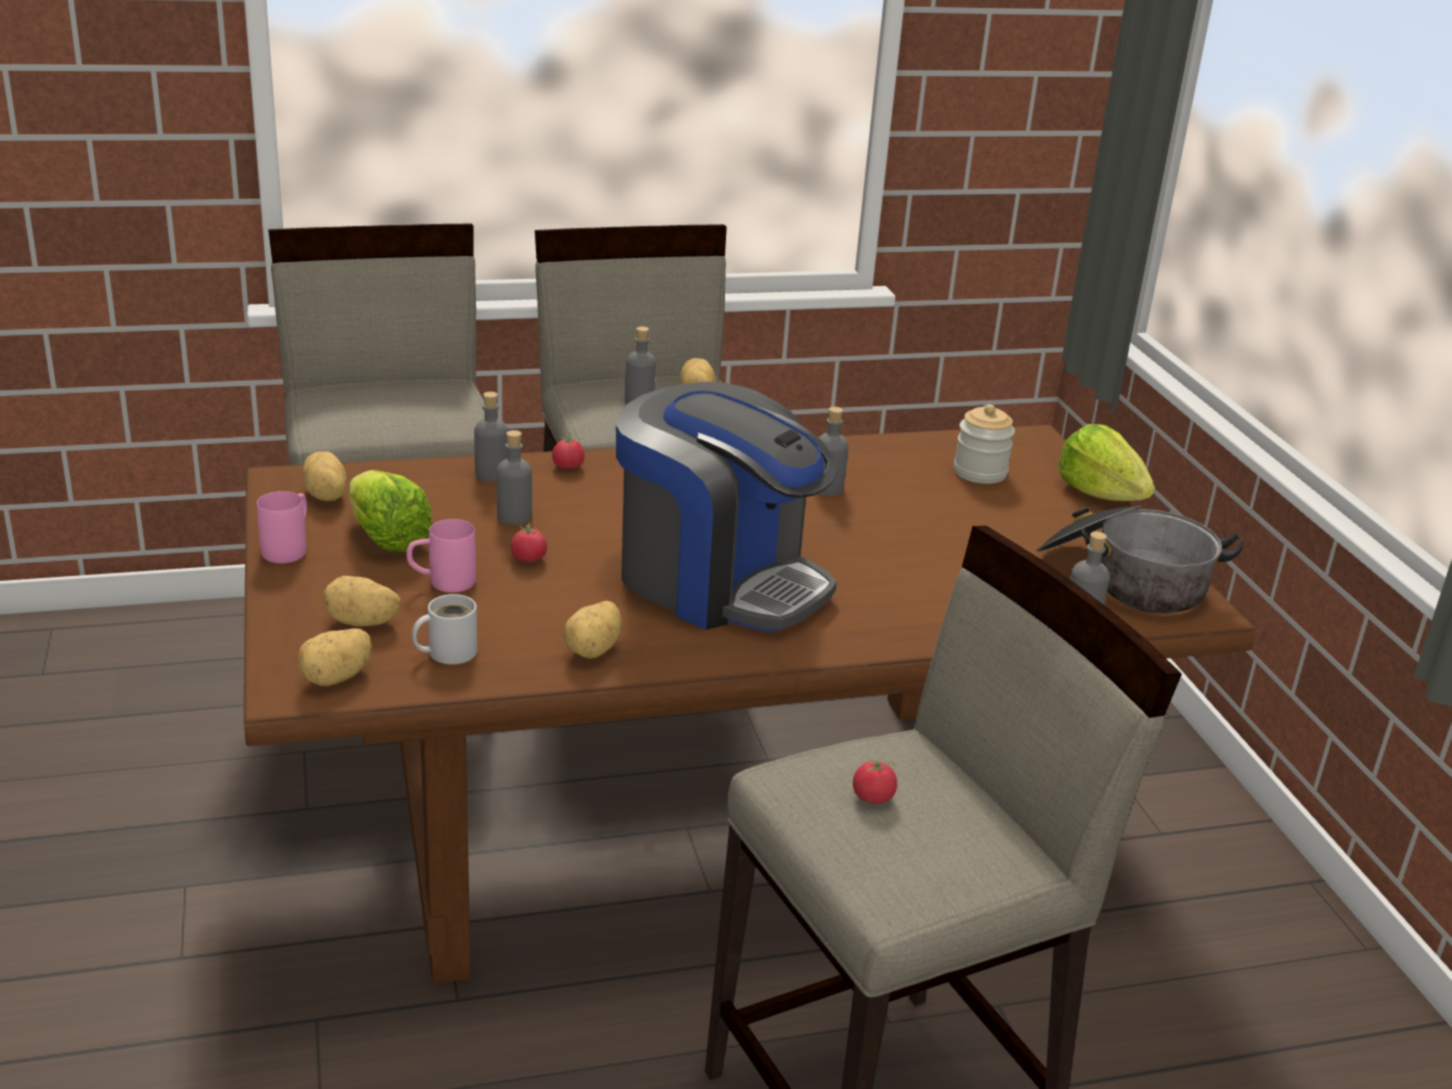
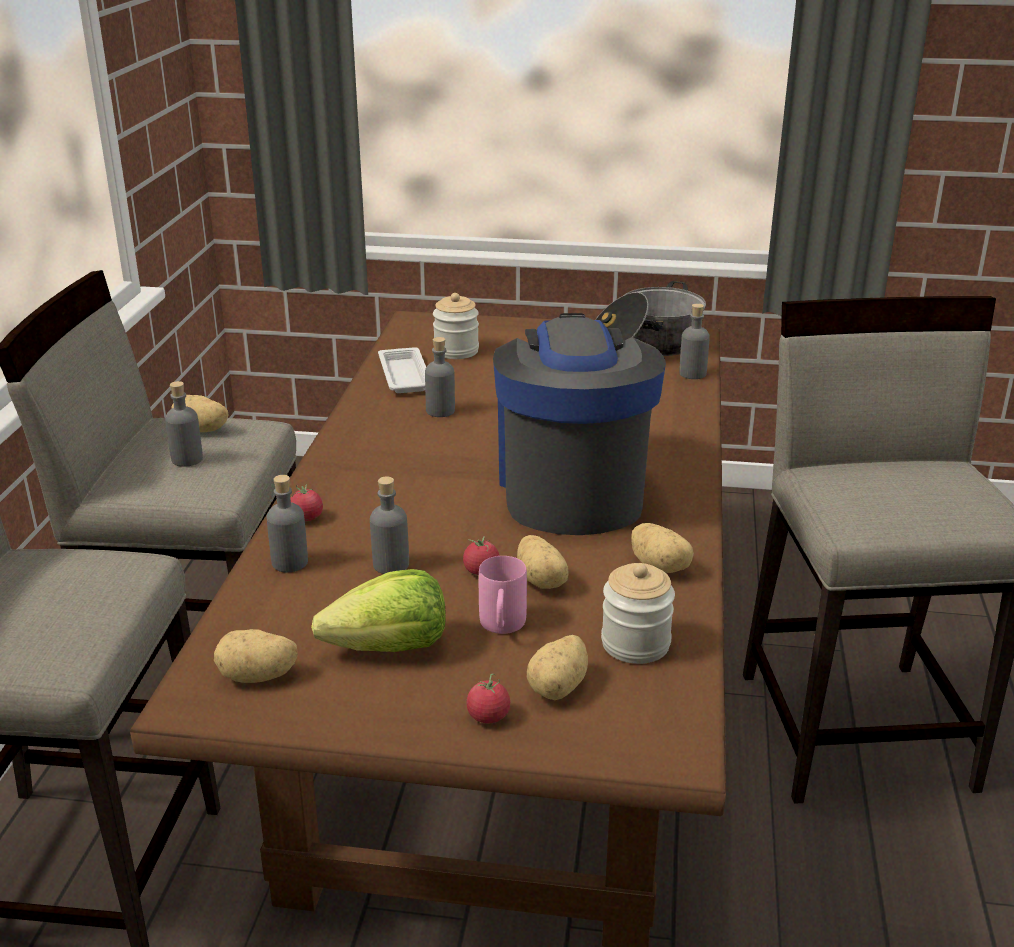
camera: 65 degrees left, 0 degrees up
pink mug [257,491,307,563] -> none
potato [298,628,372,686] -> potato moved to [517,535,569,589]
white mug [412,594,477,664] -> jar [601,563,675,664]
coffee machine [616,382,837,631] -> coffee machine turned 60 degrees counterclockwise [493,313,666,535]
tomato [853,757,897,804] -> tomato moved to [466,673,510,723]
lettuce [1059,424,1155,501] -> none
none -> white tray [378,347,426,393]

